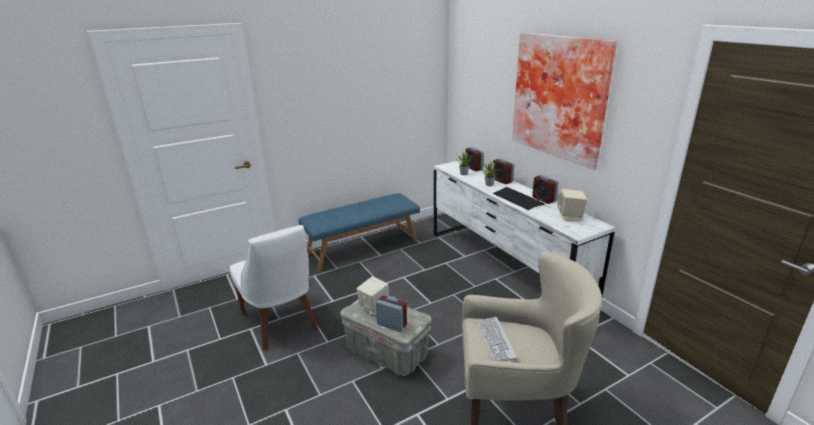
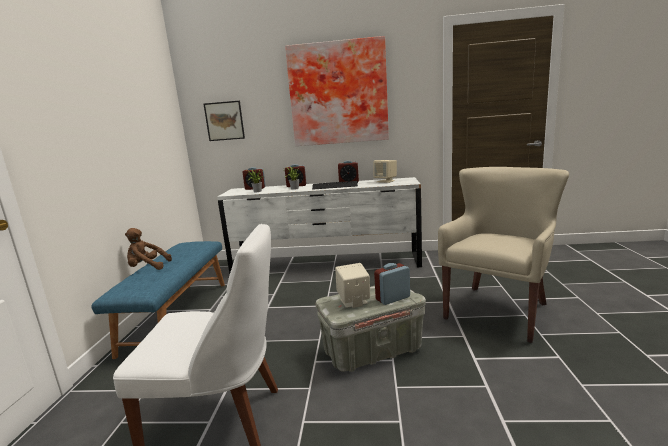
camera: 55 degrees left, 10 degrees down
keyboard [477,317,517,361] -> none
none -> brown plush toy [125,228,172,270]
none -> picture [204,101,245,141]

